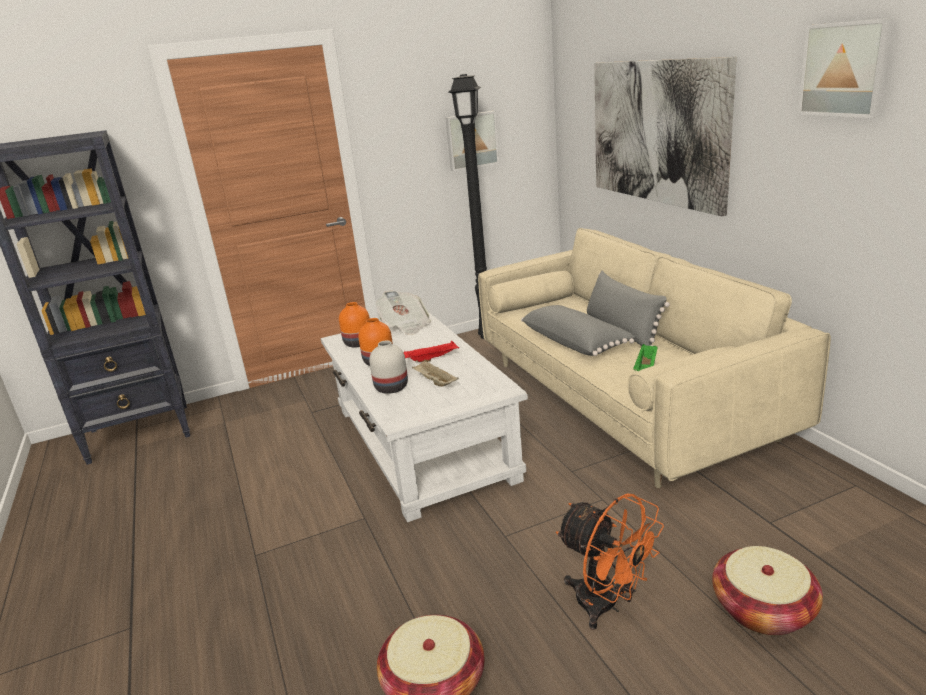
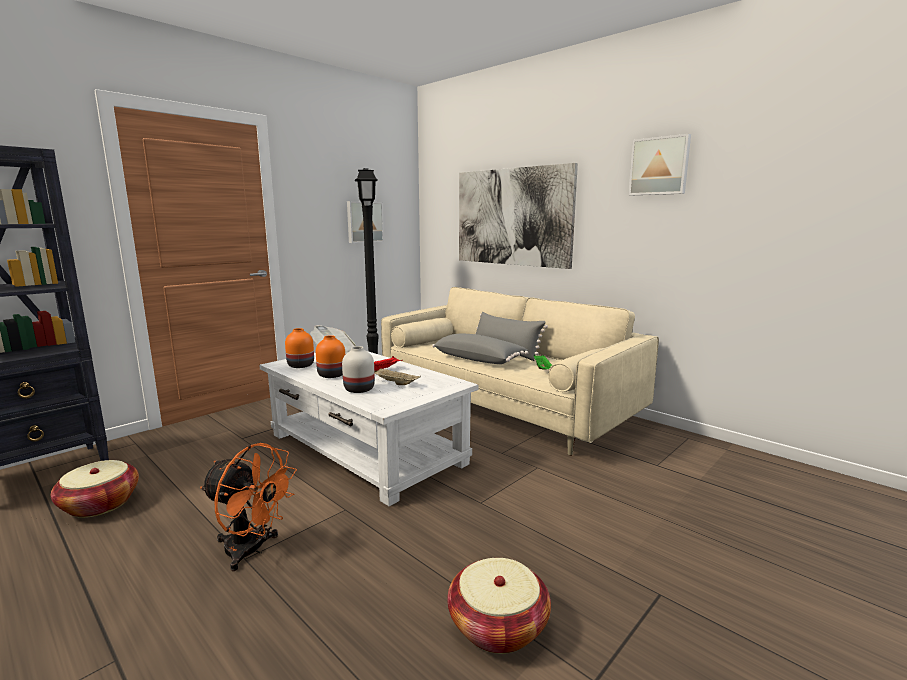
camera: 25 degrees left, 10 degrees down
orange fan [556,494,664,630] -> orange fan moved to [200,443,297,571]
basket [712,546,823,636] -> basket moved to [51,460,139,518]

